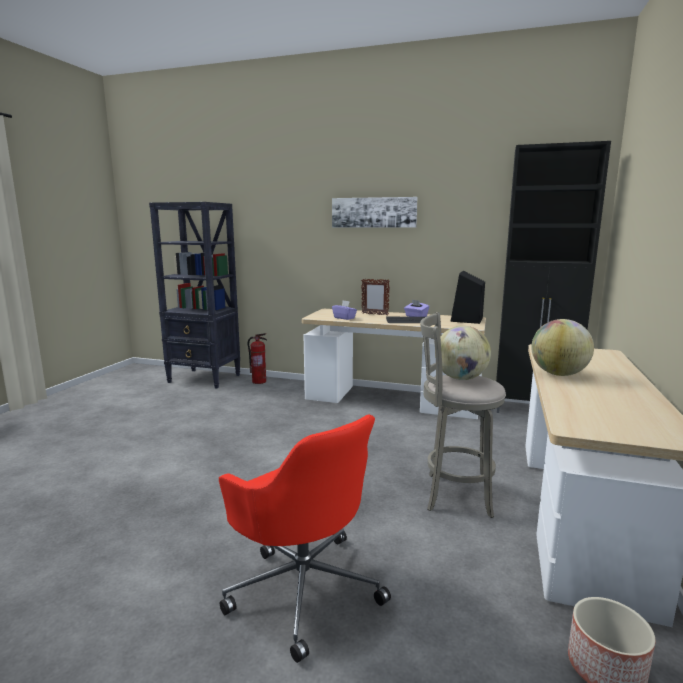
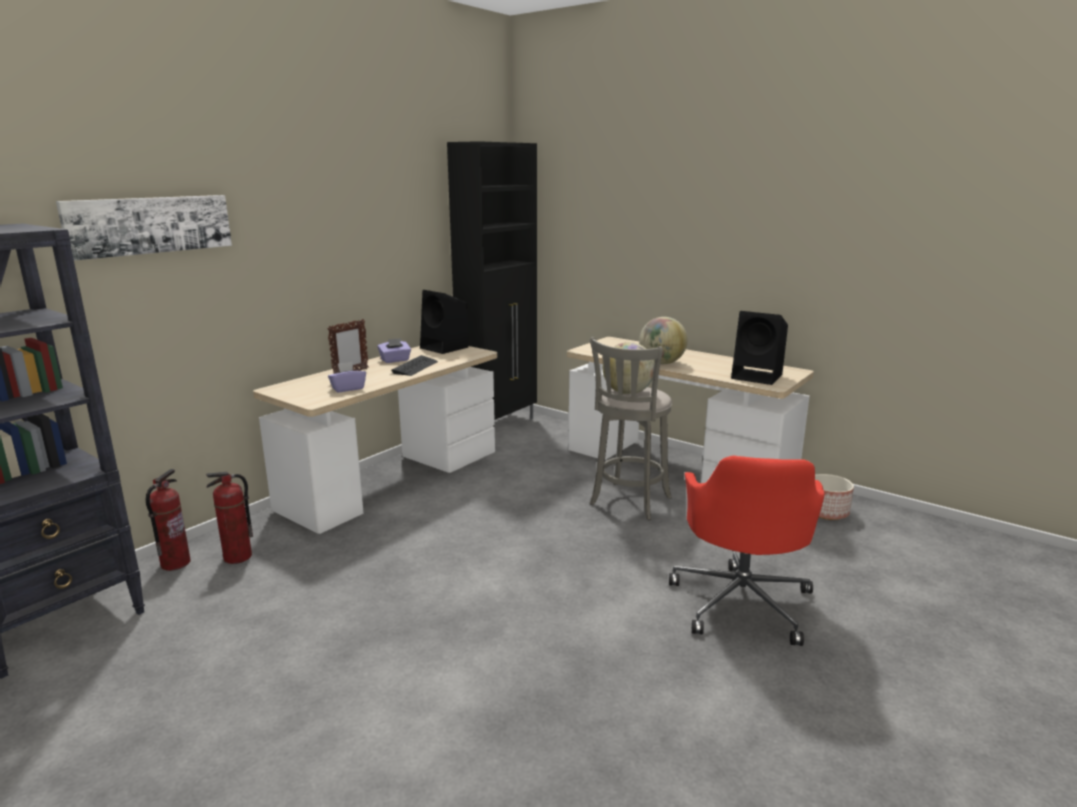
camera: 70 degrees left, 5 degrees up
red office chair [219,414,391,663] -> red office chair turned 120 degrees clockwise [669,456,825,646]
picture [332,197,418,228] -> picture moved to [56,195,232,261]
none -> fire extinguisher [206,472,253,564]
none -> black speaker [731,311,788,385]

